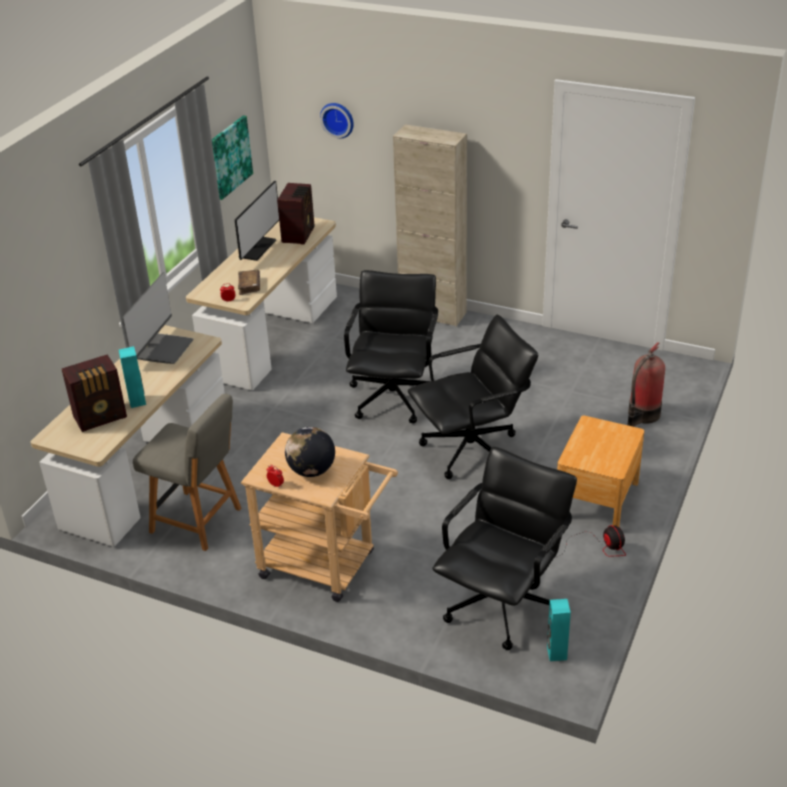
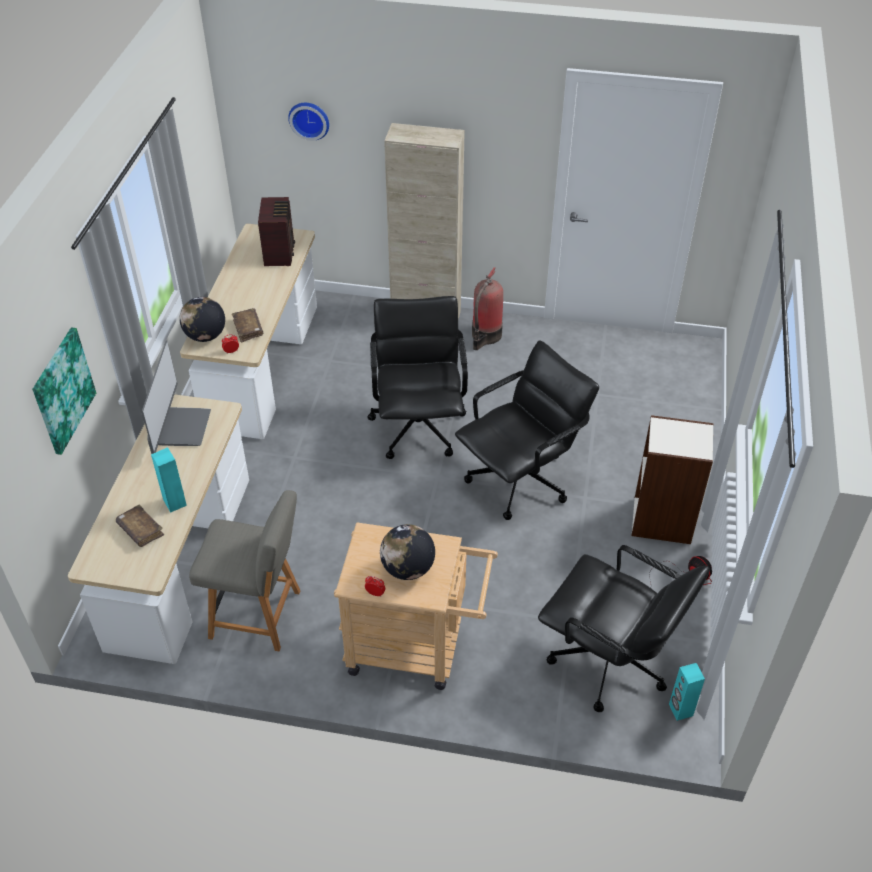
camera: 15 degrees left, 10 degrees up
radio [62,354,127,432] -> brown book [116,505,164,547]
picture [212,116,253,200] -> picture moved to [32,327,96,455]
monitor [235,180,279,261] -> none
black office chair [432,447,577,650] -> black office chair turned 105 degrees clockwise [538,545,710,712]
brown nightstand [557,415,644,527] -> bookcase [632,415,714,544]
fire extinguisher [628,342,665,427] -> fire extinguisher moved to [472,267,503,350]
none -> globe [180,297,225,342]

